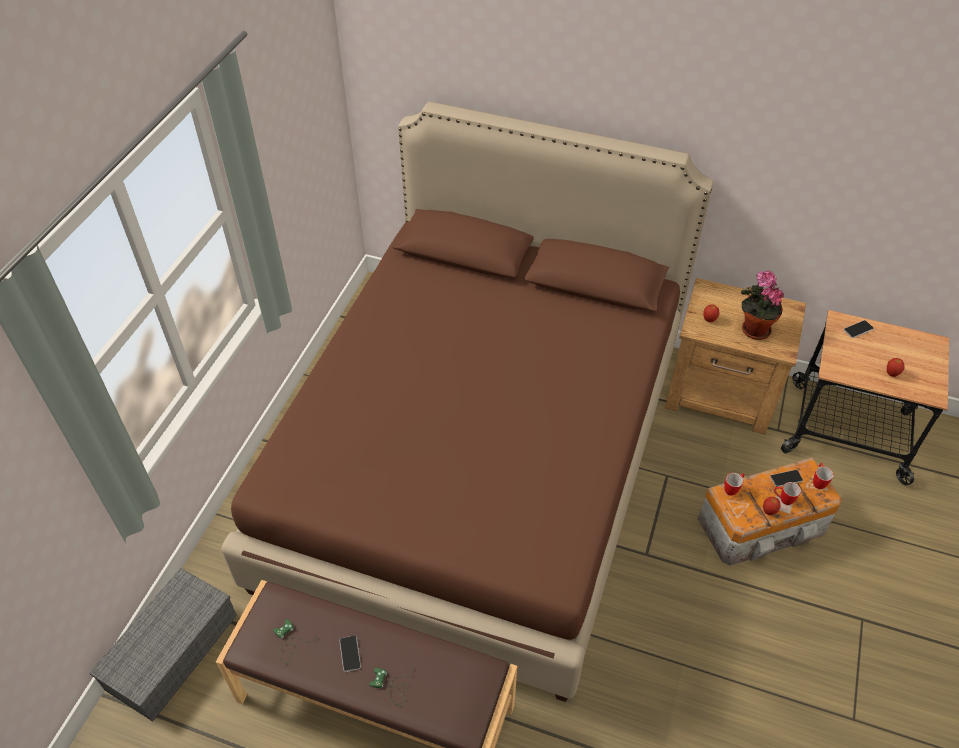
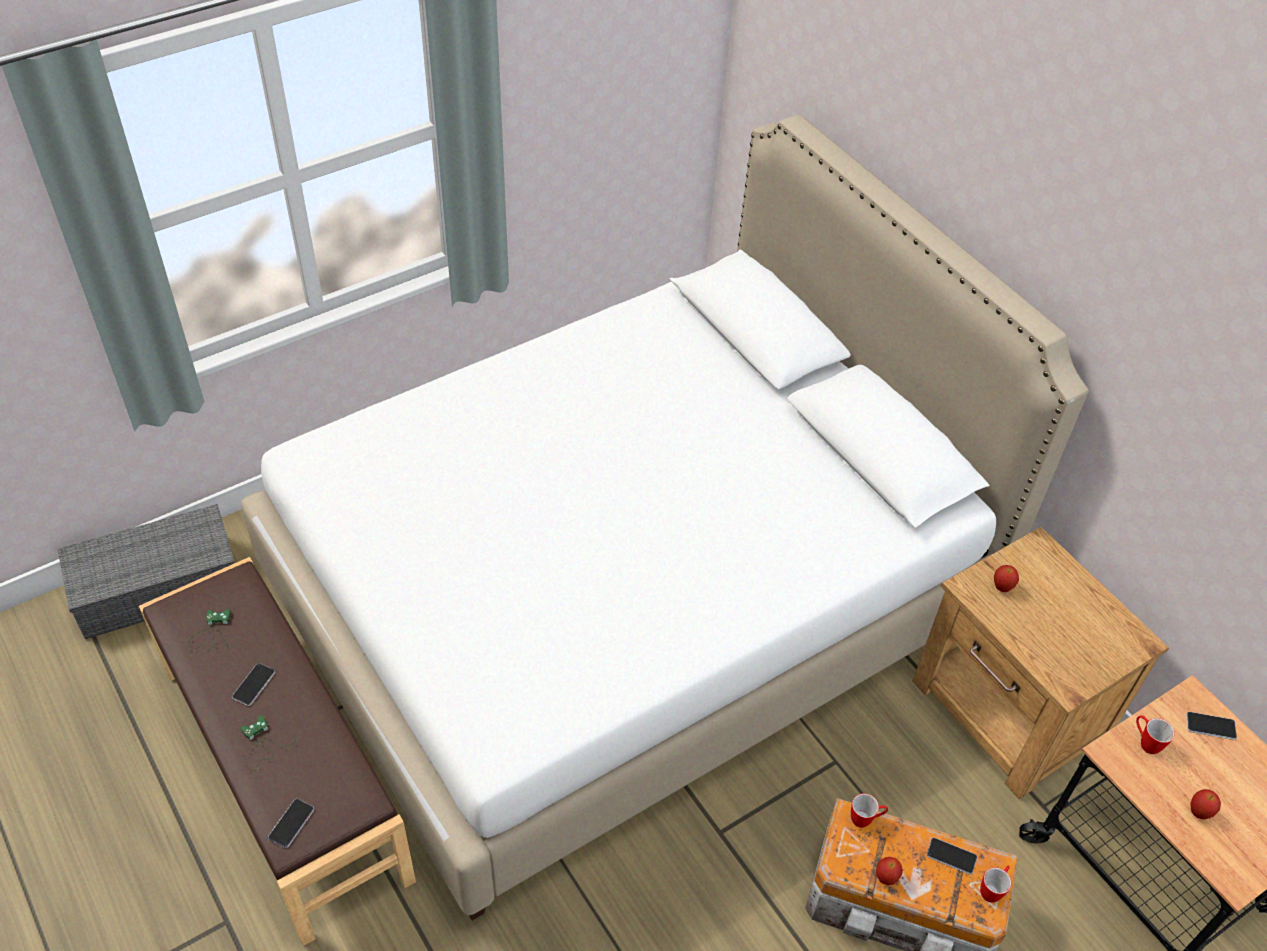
camera: 35 degrees right, 0 degrees up
brown bed [221,101,713,702] -> white bed [241,115,1089,920]
potted plant [741,271,784,340] -> none
mug [774,482,801,505] -> mug moved to [1136,715,1175,754]
none -> phone [268,799,314,848]

